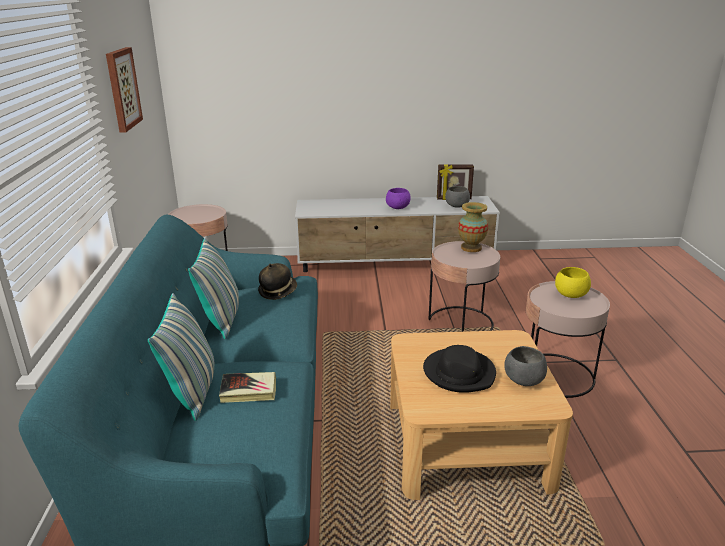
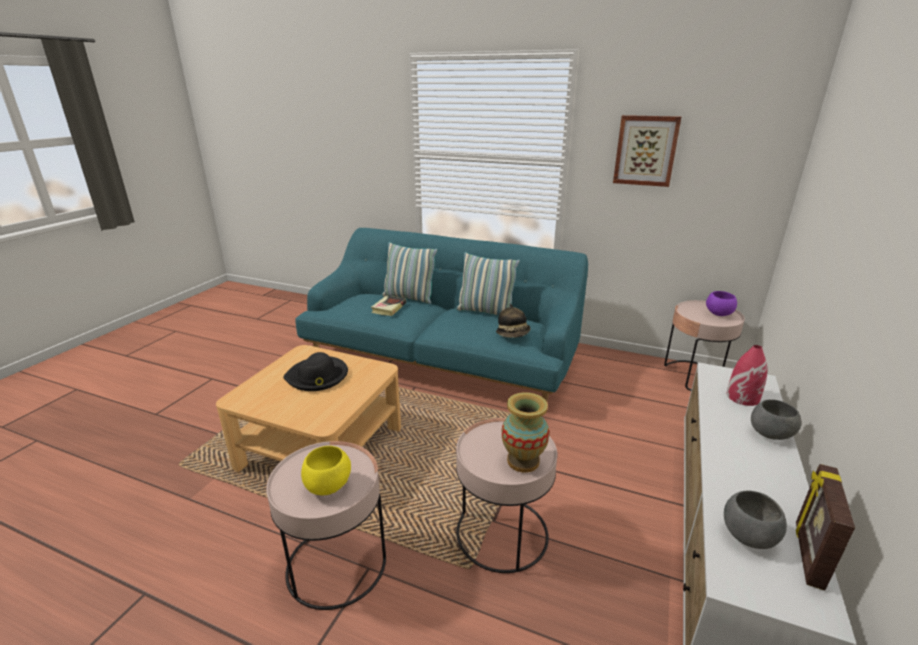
camera: 115 degrees right, 0 degrees up
purple bowl [386,188,411,209] -> purple bowl moved to [706,291,737,316]
grey bowl [504,346,547,386] -> grey bowl moved to [751,399,801,440]
none -> red vase [726,345,768,406]

